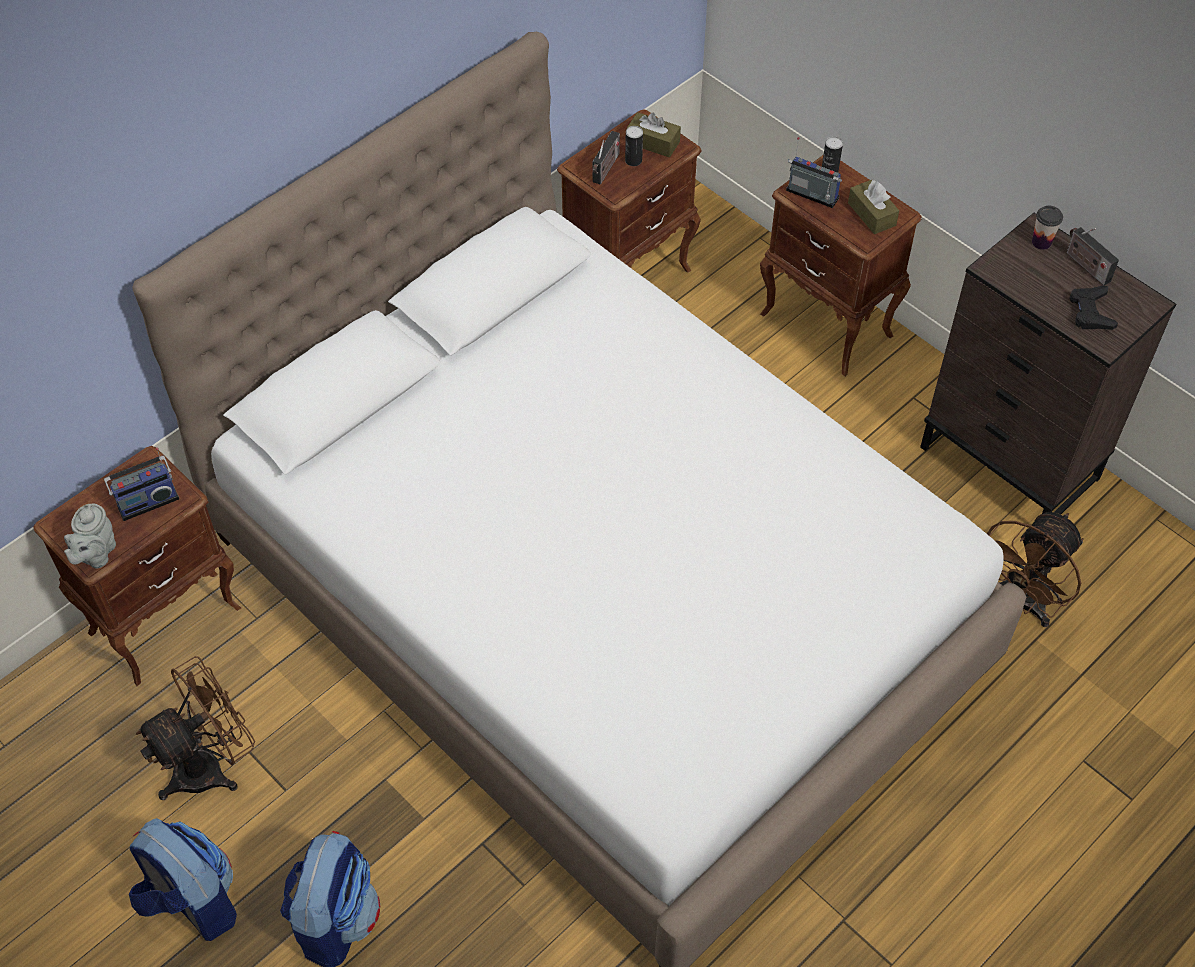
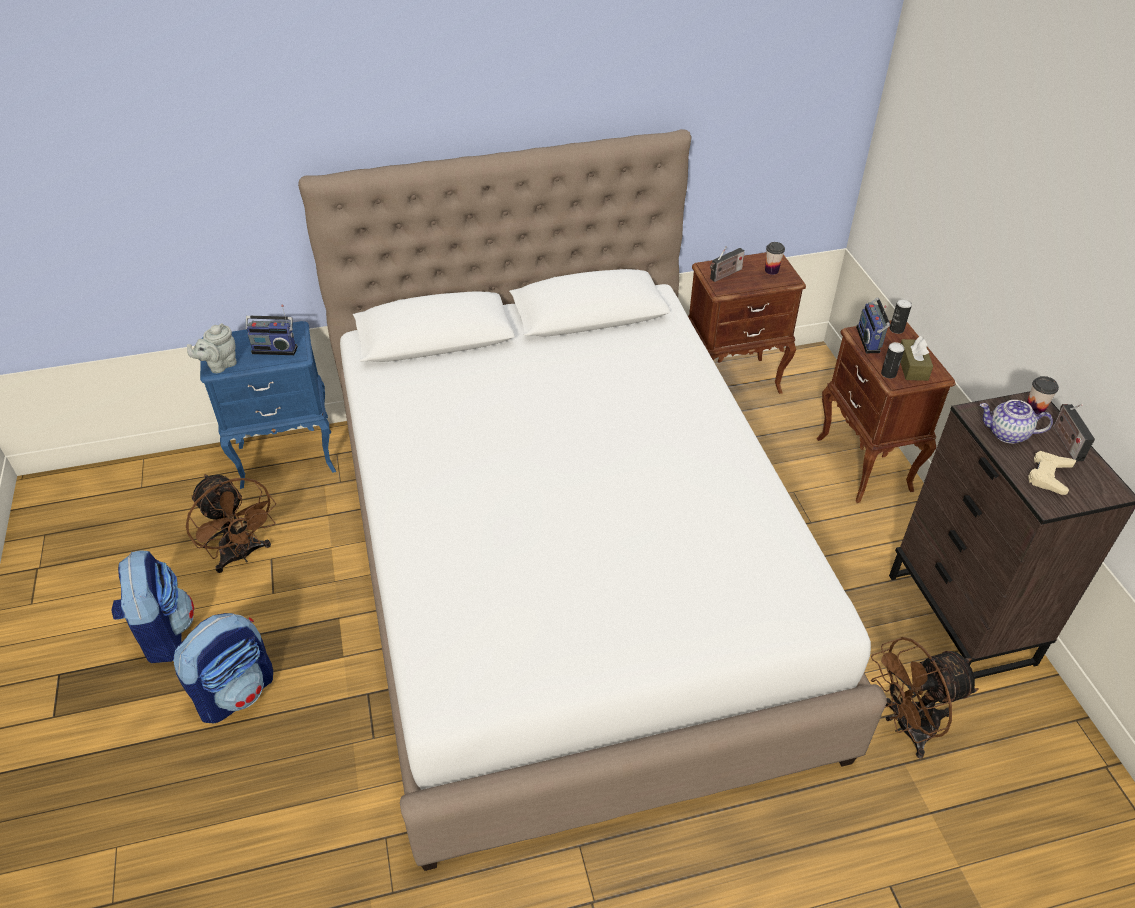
camera: 30 degrees right, 10 degrees down
brown nightstand [33,446,242,687] -> blue nightstand [200,321,336,489]
brown fan [136,656,255,800] -> brown fan turned 60 degrees clockwise [186,474,276,573]
can [625,126,643,166] -> can moved to [881,342,904,378]
brown tissue box [627,112,681,158] -> cup [765,242,785,275]
radio [786,137,842,208] -> radio turned 150 degrees counterclockwise [856,297,890,353]
black game controller [1070,285,1118,330] -> beige game controller [1028,451,1076,495]
none -> teapot [980,400,1053,444]

